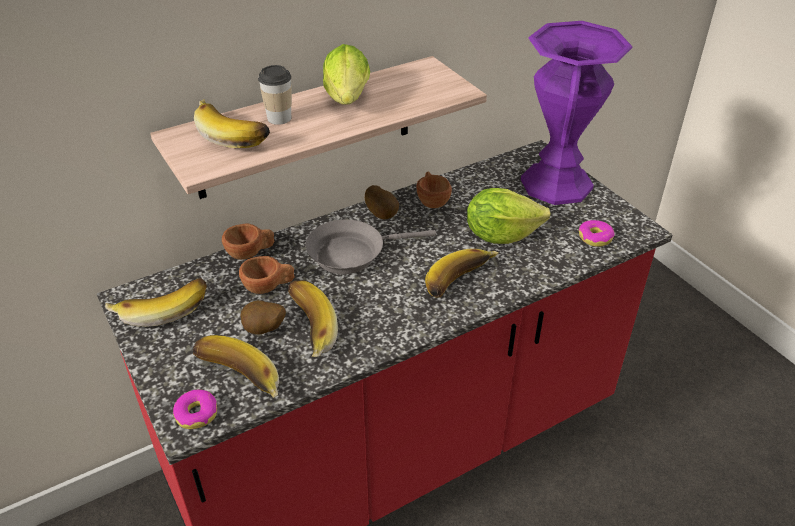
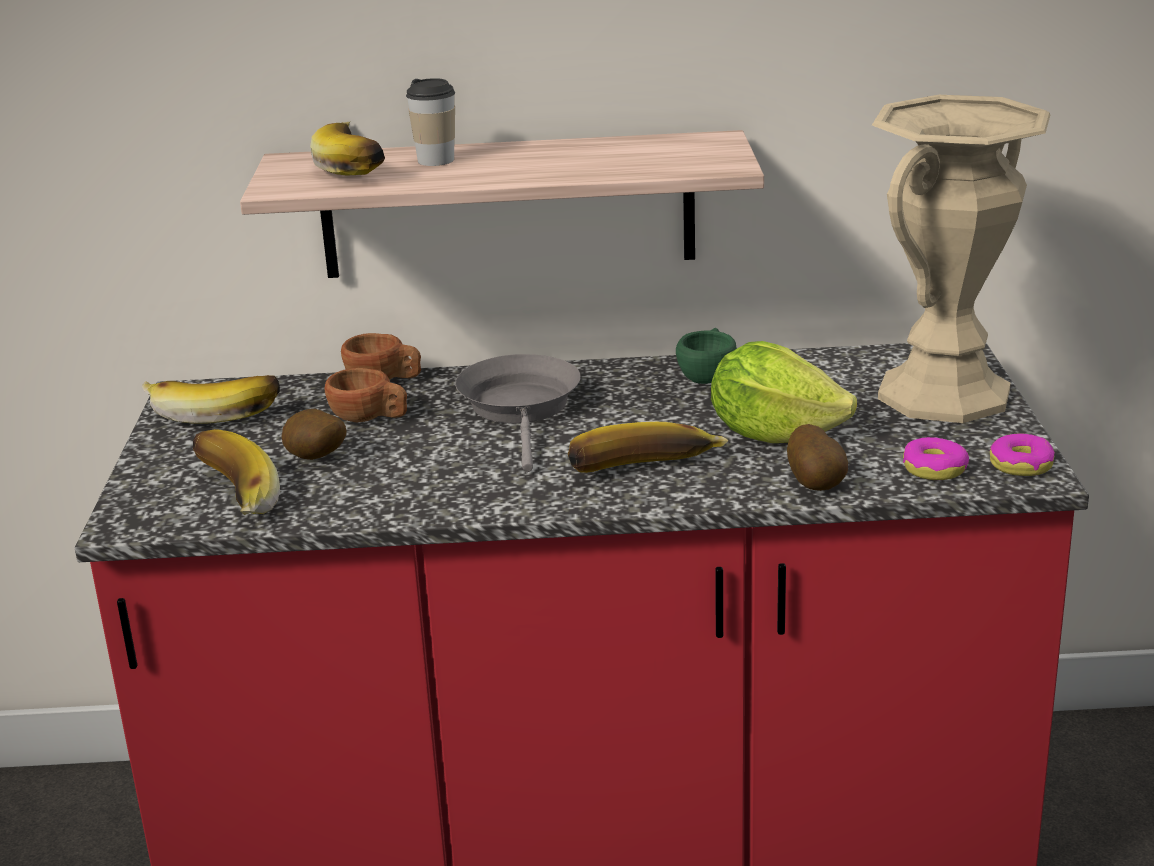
camera: 30 degrees right, 15 degrees down
donut [173,389,217,429] -> donut moved to [990,433,1055,476]
banana [288,280,338,357] -> none
grey frying pan [305,220,436,274] -> grey frying pan turned 75 degrees clockwise [455,354,581,472]
lettuce [323,44,370,105] -> none
potato [365,185,399,219] -> potato moved to [787,424,848,491]
brown cup [416,172,452,208] -> green cup [676,328,737,384]
purple vase [521,21,633,205] -> beige vase [872,95,1050,423]

